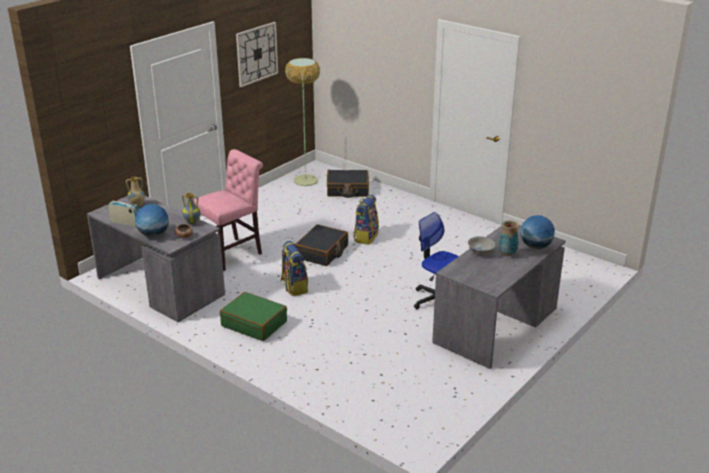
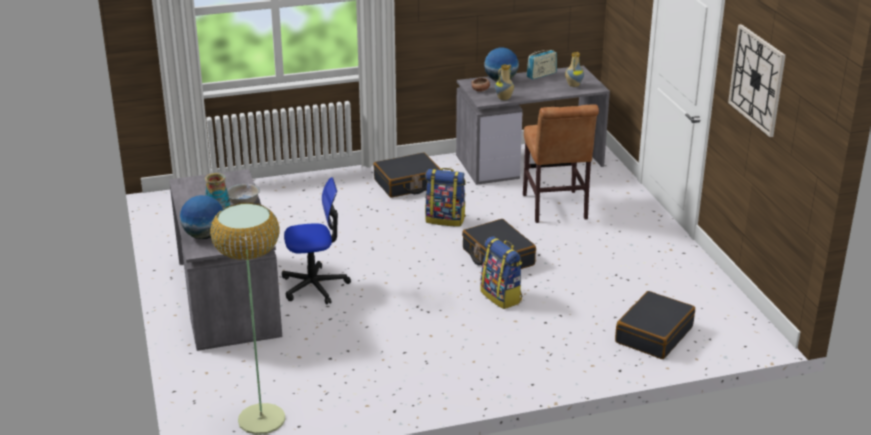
camera: 125 degrees right, 0 degrees up
pink chair [194,149,263,271] -> brown chair [523,104,599,223]
green suitcase [220,292,287,341] -> black suitcase [373,153,441,198]
floor lamp [285,58,320,186] -> floor lamp moved to [210,203,286,435]

